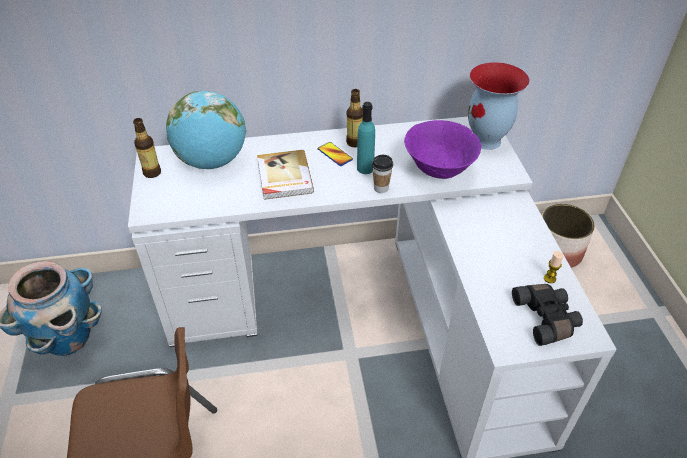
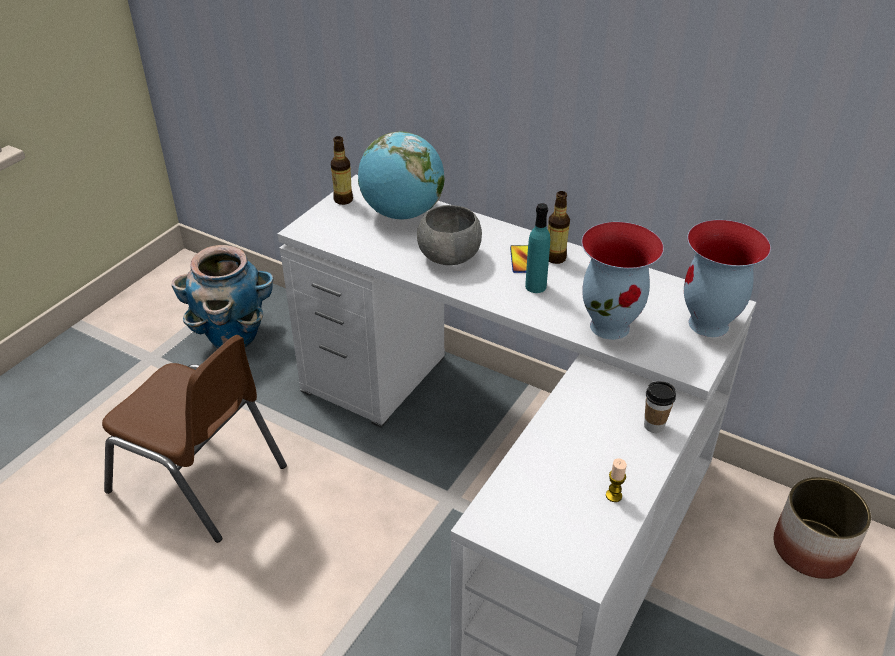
camera: 40 degrees right, 5 degrees down
book [257,150,314,200] -> grey bowl [417,205,482,265]
cup [372,155,393,193] -> cup moved to [644,381,676,433]
purple bowl [404,120,482,179] -> vase [581,222,664,340]
black binoculars [512,284,583,346] -> none

